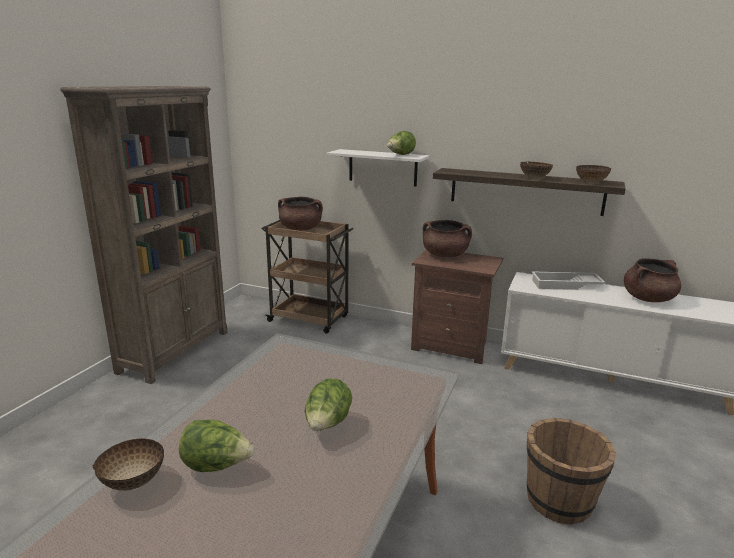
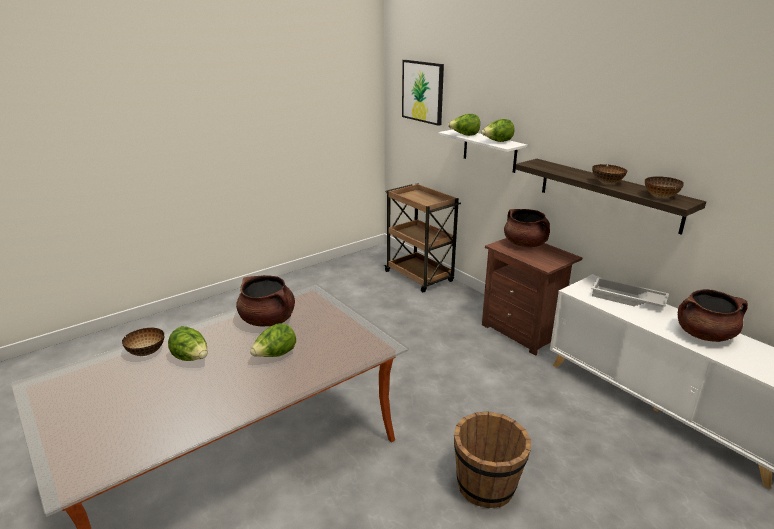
camera: 30 degrees right, 5 degrees up
brown bookcase [60,86,228,384] -> none
brown cooking pot [278,197,323,230] -> brown cooking pot moved to [236,275,295,327]
none -> picture [402,60,444,126]
none -> lettuce [448,114,480,136]

